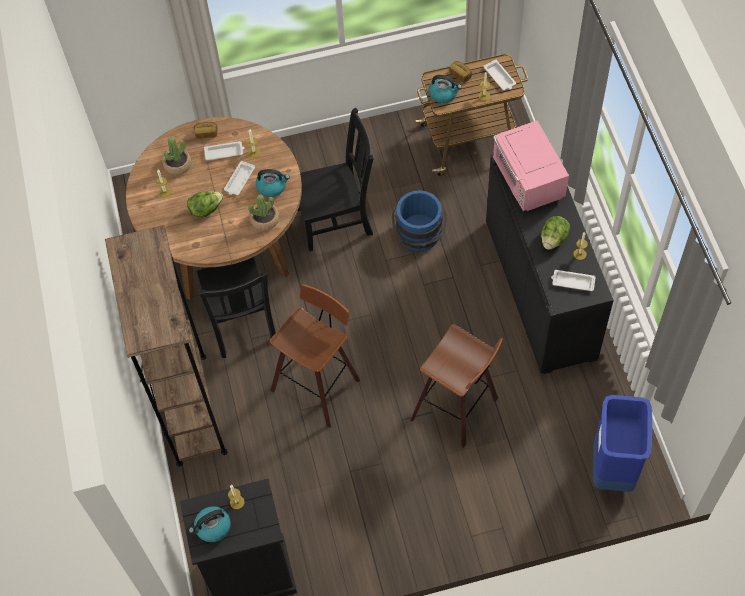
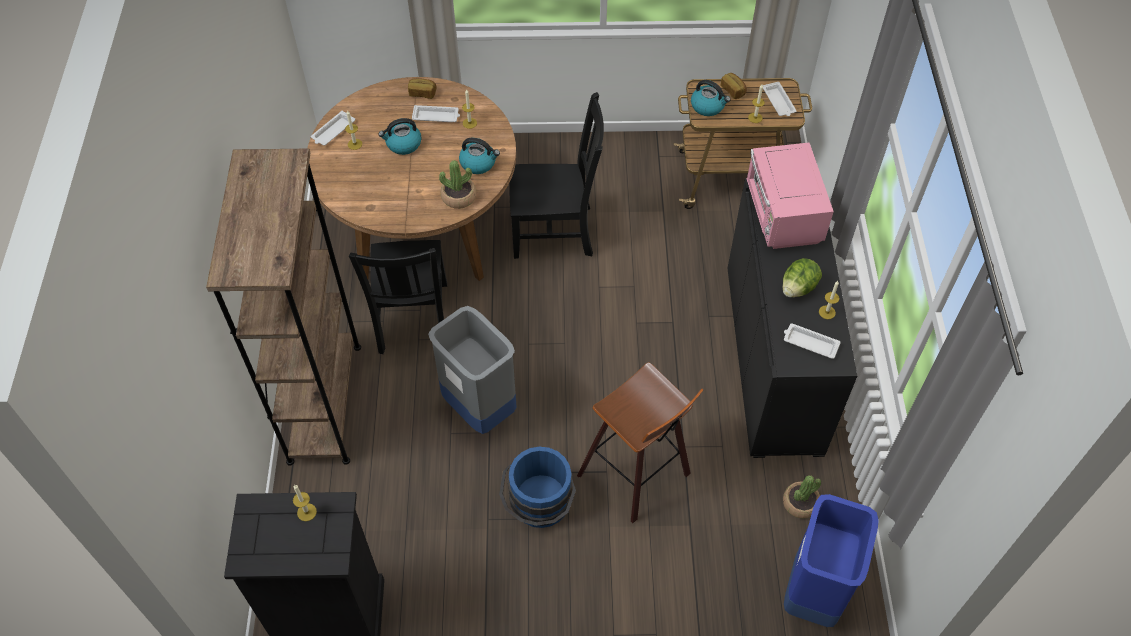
camera: 10 degrees right, 5 degrees down
potted plant [162,137,192,175] -> potted plant moved to [783,475,821,519]
lettuce [187,191,224,218] -> none
kettle [189,506,231,542] -> kettle moved to [378,118,421,155]
white tray [224,161,255,195] -> white tray moved to [311,111,355,146]
stool [270,284,360,428] -> grey trash can [428,306,517,434]
blue bucket [392,190,447,251] -> blue bucket moved to [499,447,576,528]

